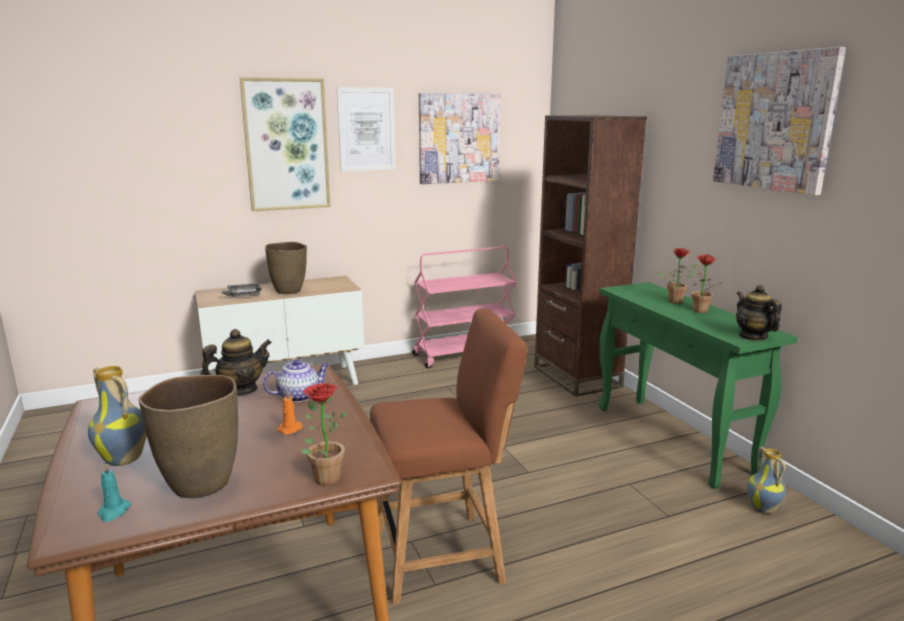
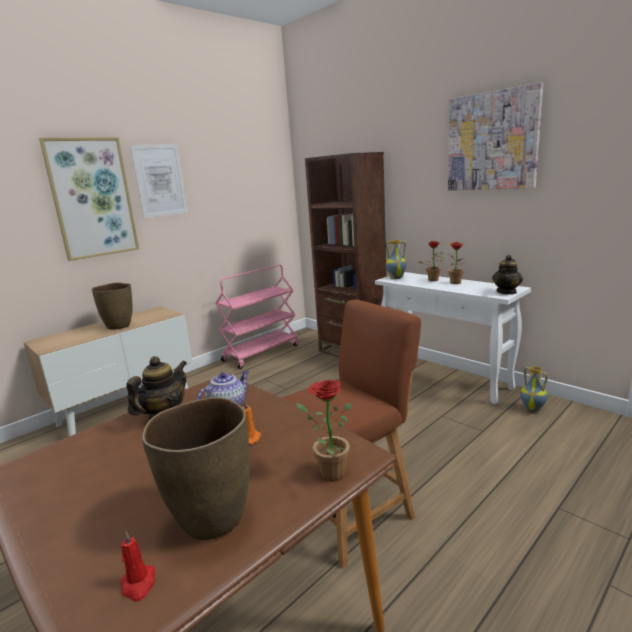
camera: 20 degrees left, 0 degrees up
vase [88,366,147,466] -> vase moved to [386,240,407,279]
turquoise candle [98,462,131,522] -> red candle [120,530,155,602]
grey tray [220,283,262,297] -> none
picture [419,93,501,184] -> none
green console table [599,282,798,489] -> white console table [375,272,531,405]
teapot [736,285,782,341] -> teapot turned 105 degrees counterclockwise [492,255,523,295]

